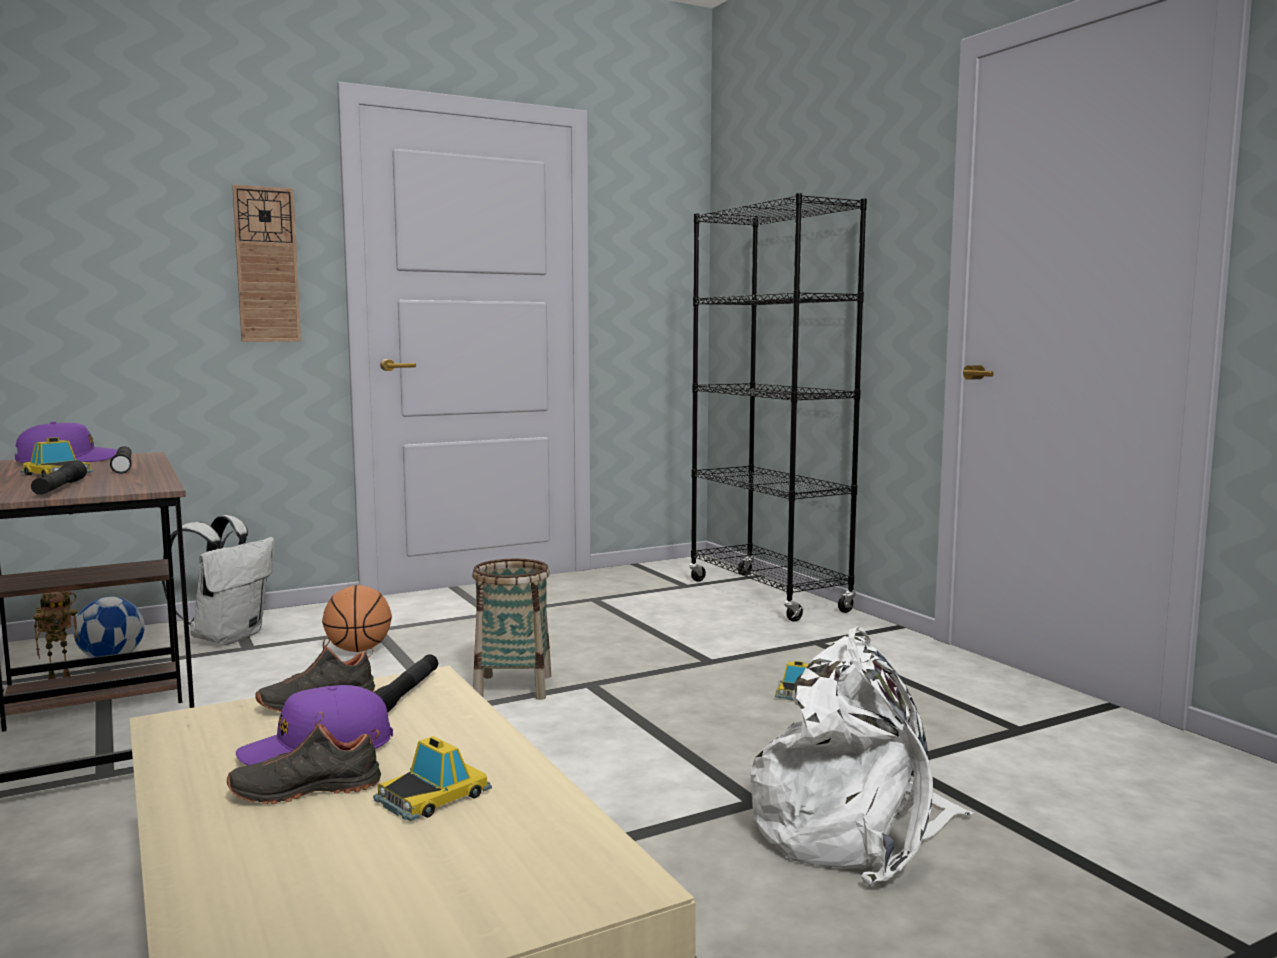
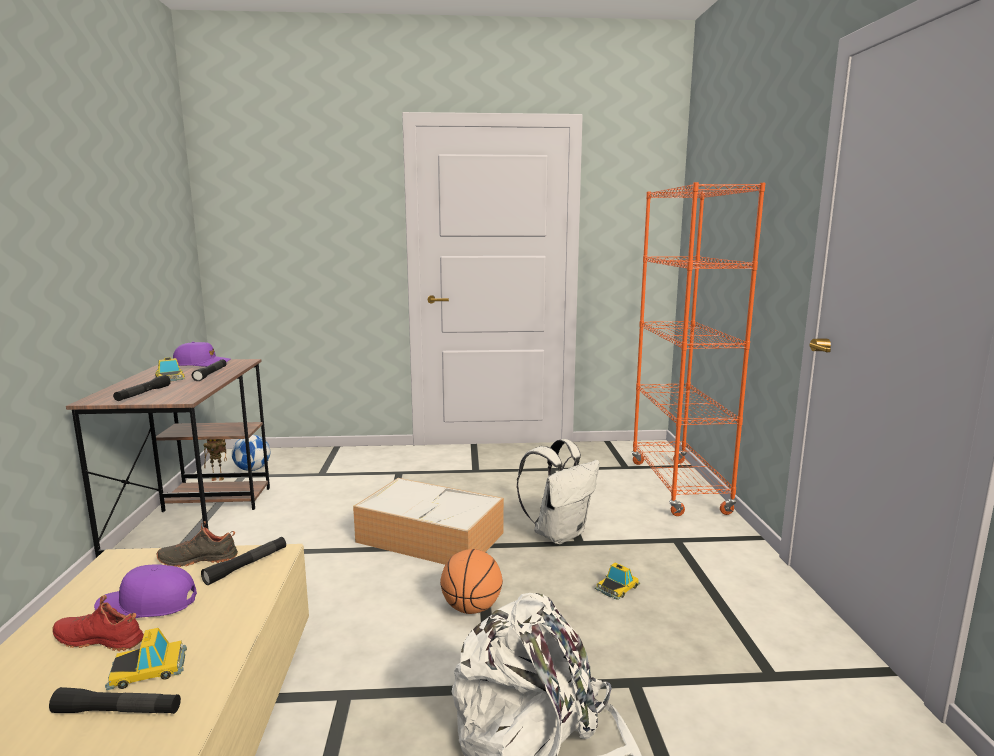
camera: 25 degrees right, 5 degrees up
white backpack [162,515,275,645] -> white backpack moved to [517,439,600,544]
black shoe [227,712,381,804] -> red shoe [52,595,144,651]
wall clock [232,184,301,342] -> none
basketball [322,585,392,652] -> basketball moved to [440,549,503,614]
basket [472,558,551,700] -> storage box [353,478,504,565]
black bookcase [689,193,867,622] -> orange bookcase [631,182,765,516]
none -> black flashlight [49,687,181,714]

